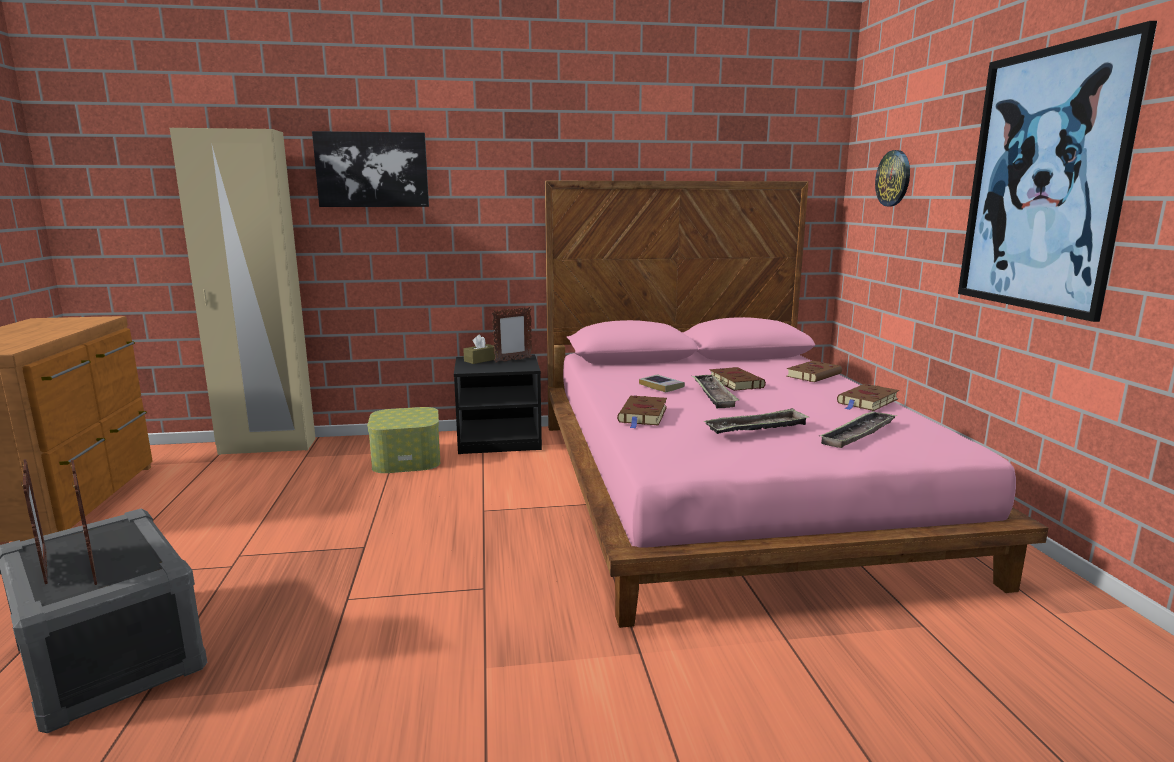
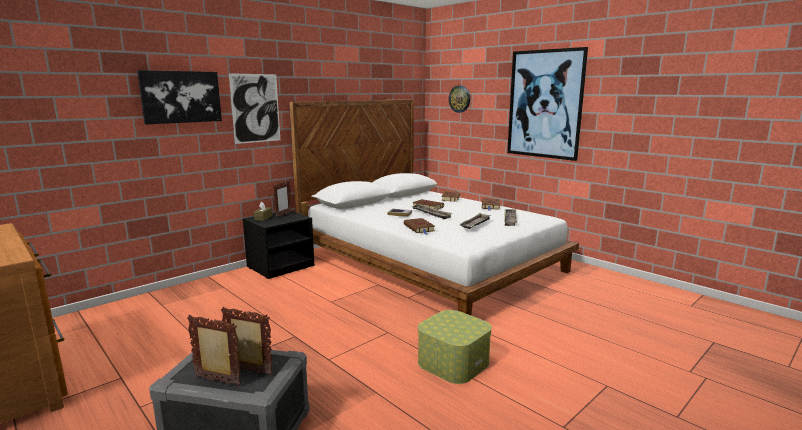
camera: 35 degrees left, 0 degrees up
beige wardrobe [170,128,316,455] -> none
storage box [367,407,440,473] -> storage box moved to [418,310,492,384]
pink bed [545,181,1048,628] -> white bed [289,99,579,315]
none -> picture [229,73,280,144]

